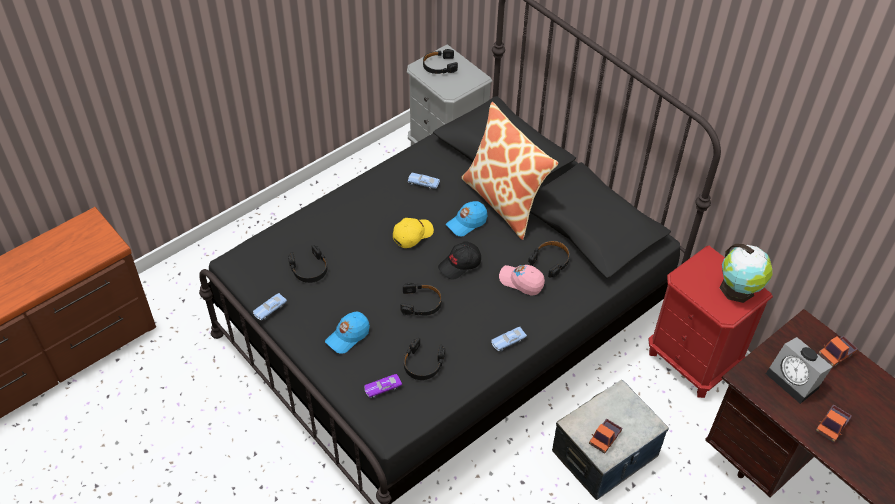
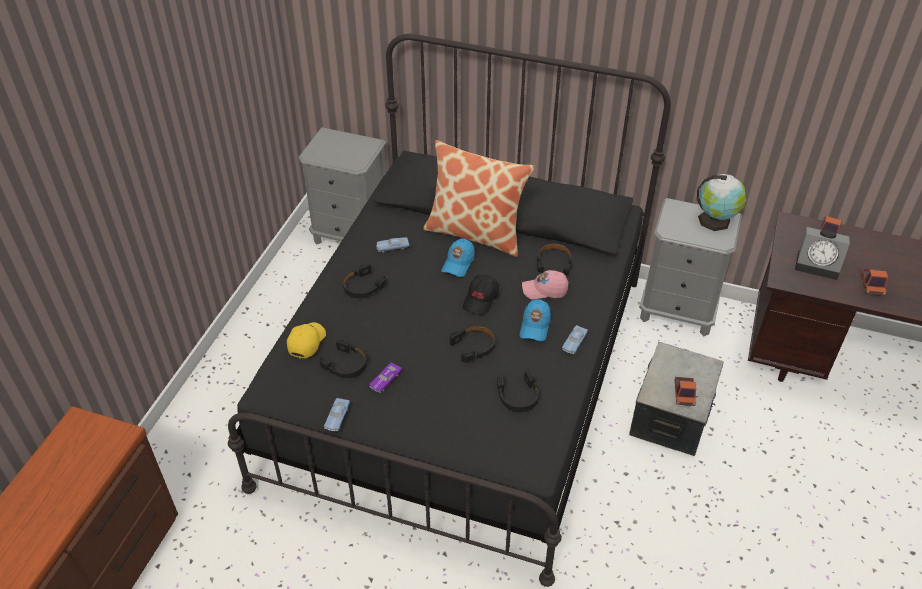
camera: 30 degrees left, 5 degrees down
blue cap [325,311,370,354] -> blue cap moved to [520,299,551,342]
purple toy car [364,374,402,398] -> purple toy car moved to [369,362,402,393]
yellow cap [393,218,434,248] -> yellow cap moved to [287,322,326,359]
black headphones [423,49,458,74] -> black headphones moved to [343,264,386,298]
red nightstand [648,246,773,398] -> grey nightstand [639,198,742,336]

